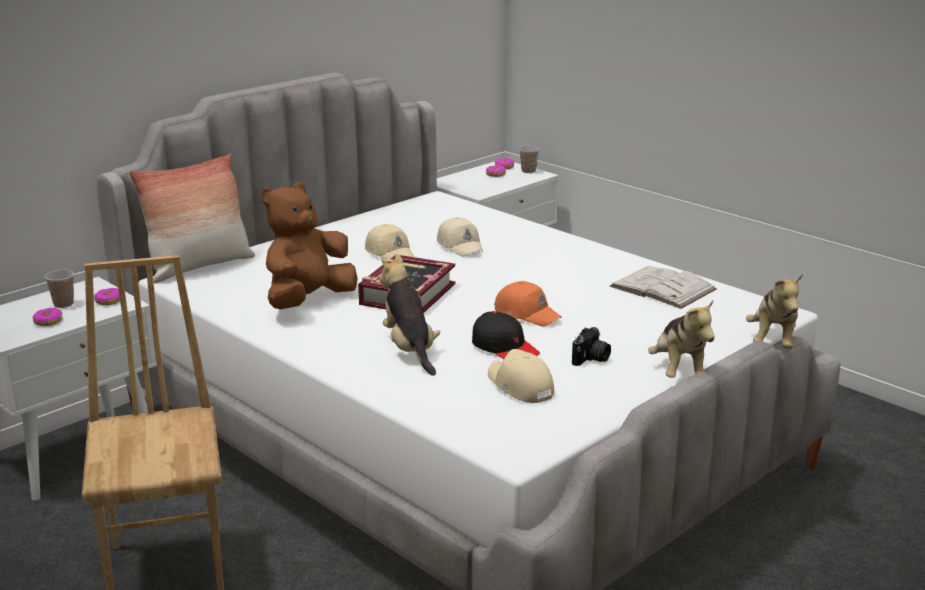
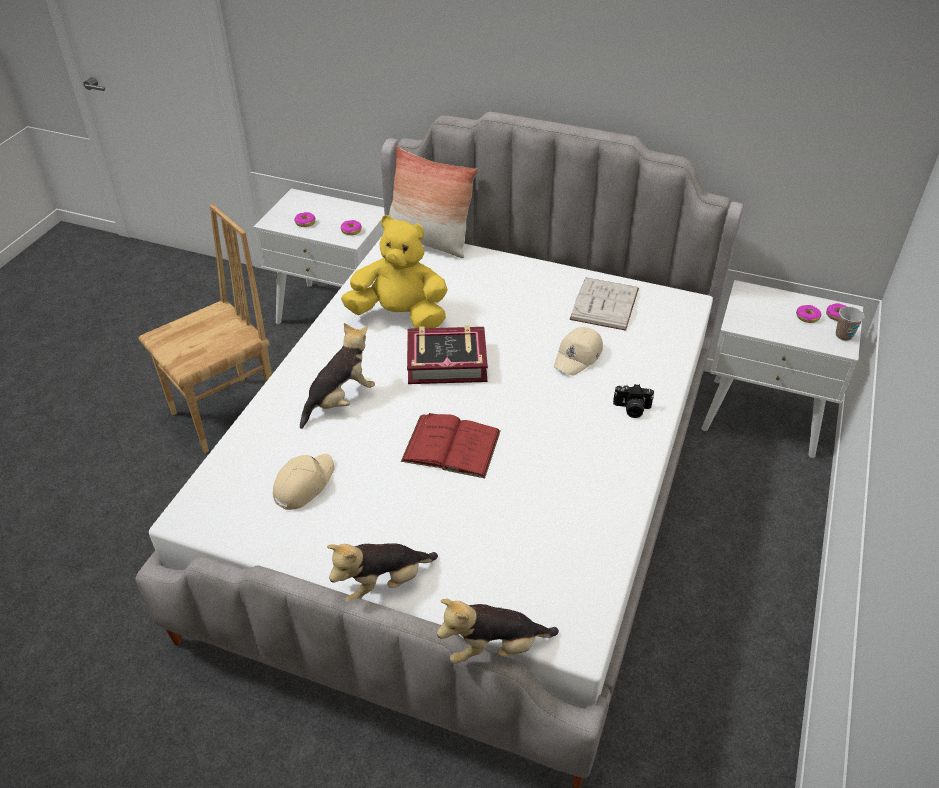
camera: 65 degrees right, 20 degrees up
cup [45,270,74,308] -> none
brown plush toy [261,182,358,309] -> yellow plush toy [341,215,448,329]
beige cap [365,224,414,260] -> none
black cap [472,311,540,359] -> none
orange cap [494,281,562,326] -> red book [401,413,501,478]
camera [572,327,611,366] -> camera moved to [613,384,654,418]
white book [610,266,717,309] -> white book moved to [569,278,639,331]

